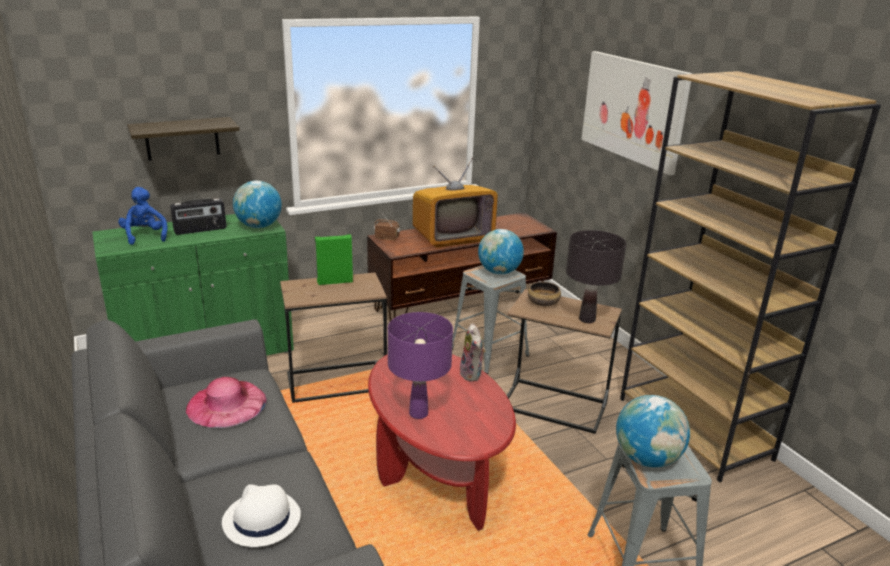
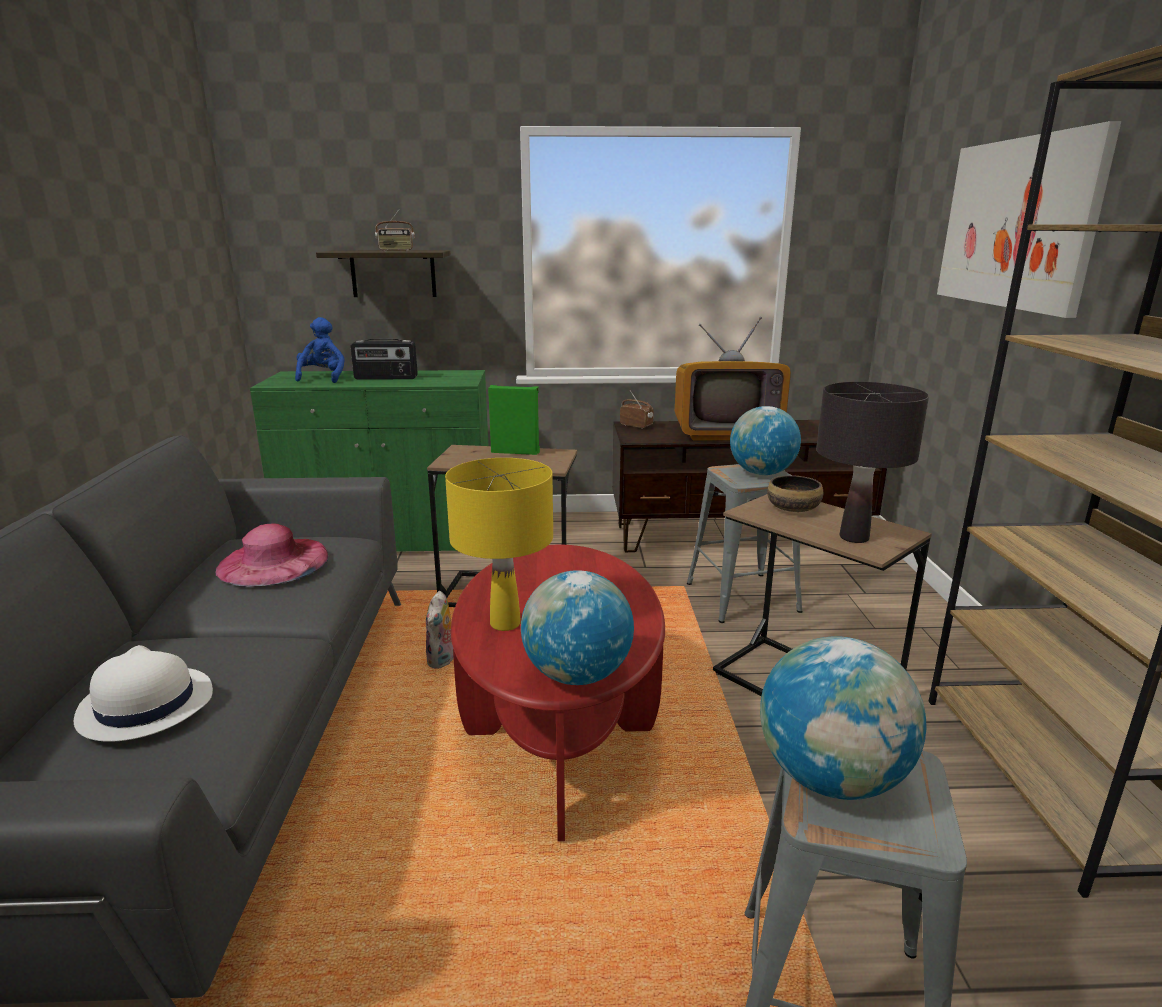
camera: 25 degrees right, 5 degrees down
globe [233,181,282,228] -> globe moved to [521,570,634,685]
purple table lamp [388,312,453,419] -> yellow table lamp [445,458,553,631]
plush toy [460,323,486,381] -> plush toy moved to [426,591,453,669]
none -> radio [375,209,415,252]

